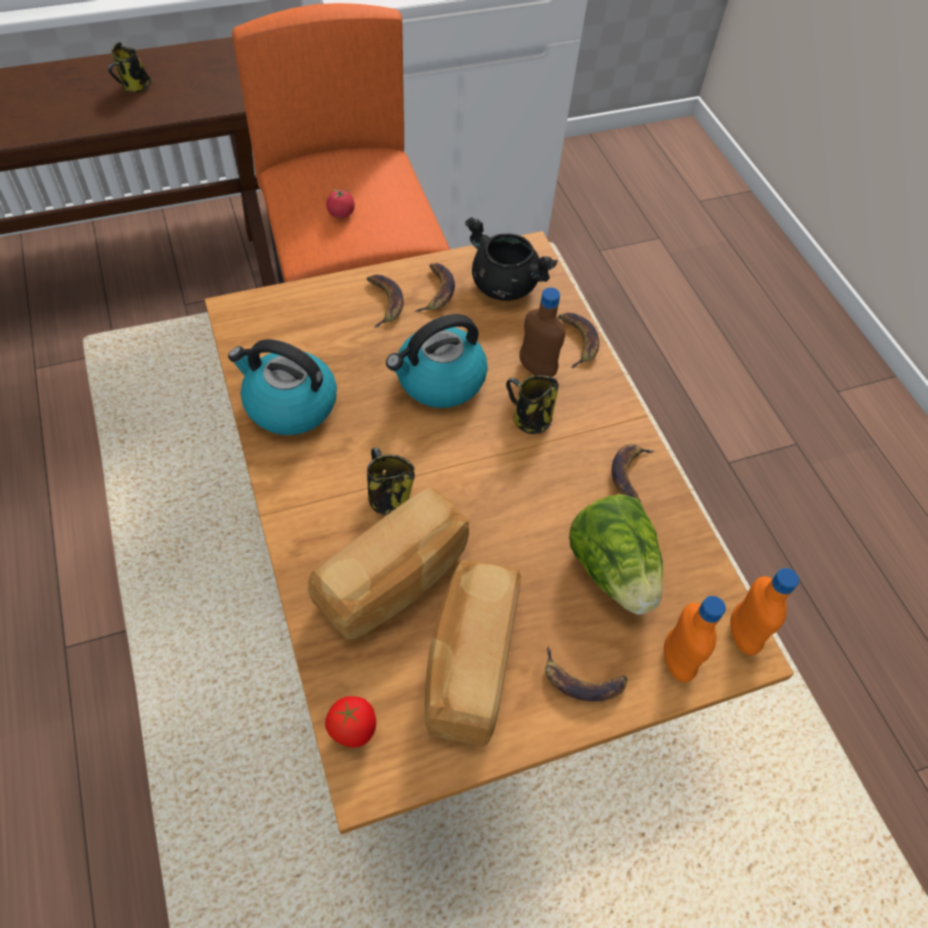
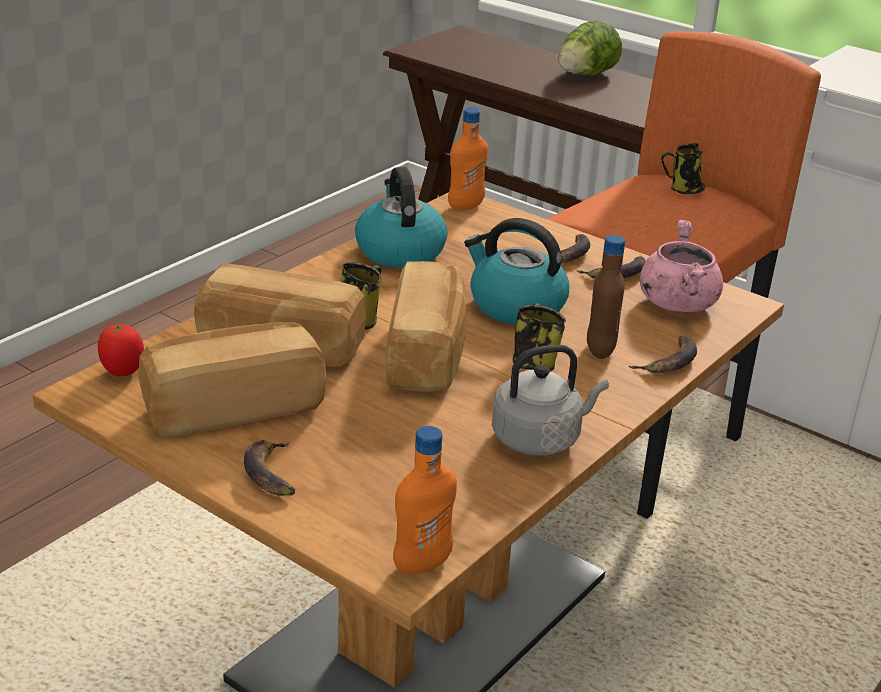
camera: 60 degrees right, 25 degrees down
mug [108,42,151,93] -> mug moved to [661,143,705,194]
tomato [326,189,355,218] -> none
black cooking pot [465,217,558,301] -> pink cooking pot [640,219,723,312]
lettuce [569,494,663,615] -> lettuce moved to [558,20,622,75]
banana [612,444,655,502] -> grey kettle [492,345,609,456]
orange bottle [664,596,726,683] -> orange bottle moved to [448,107,488,210]
none -> bread [386,261,466,392]

